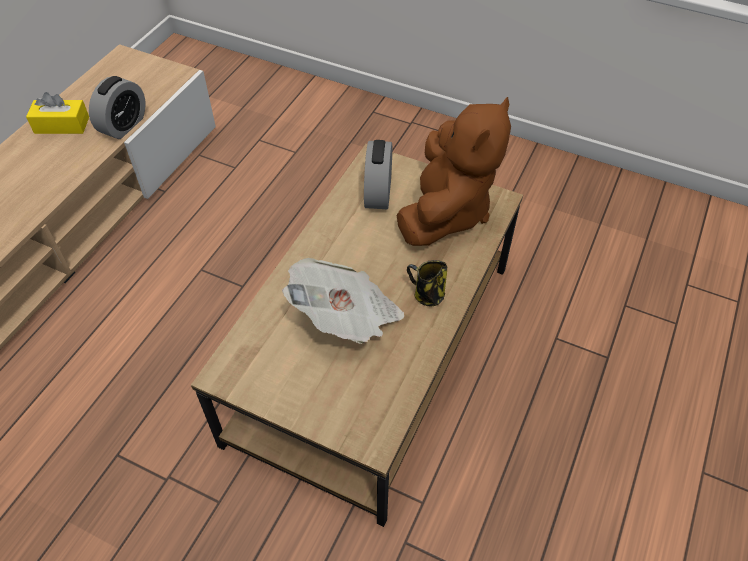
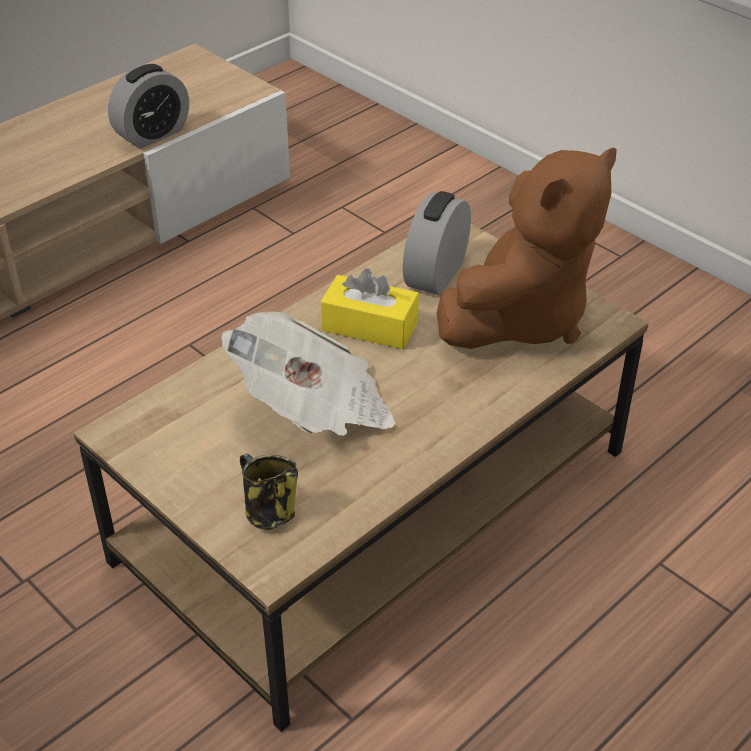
camera: 20 degrees right, 10 degrees down
yellow tissue box [26,92,89,134] -> yellow tissue box moved to [321,268,419,349]
mug [407,260,447,307] -> mug moved to [240,453,298,530]

